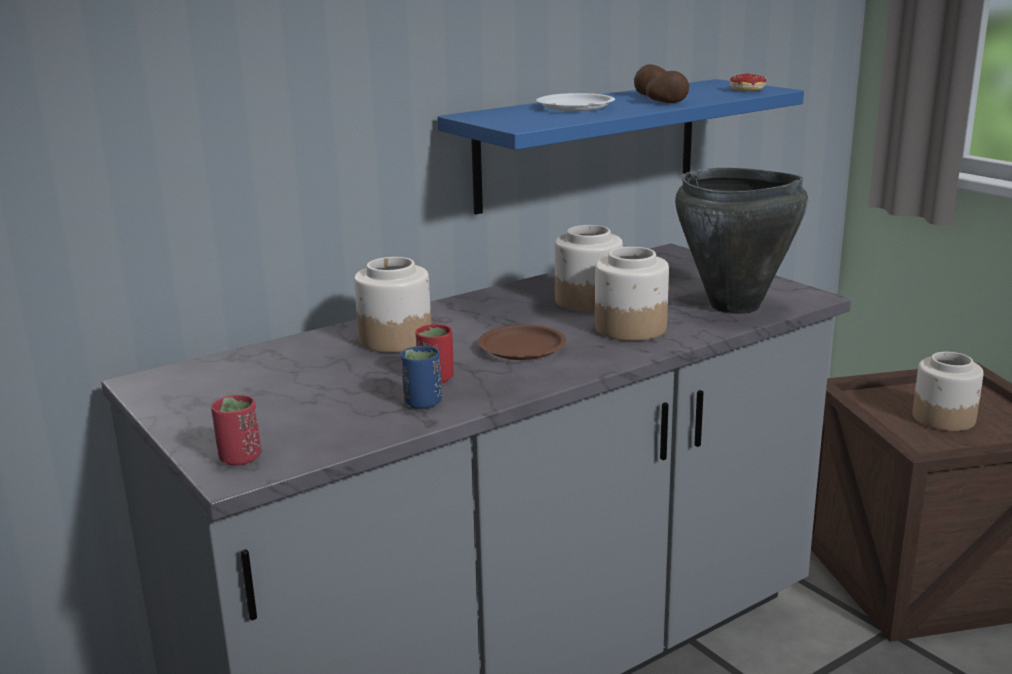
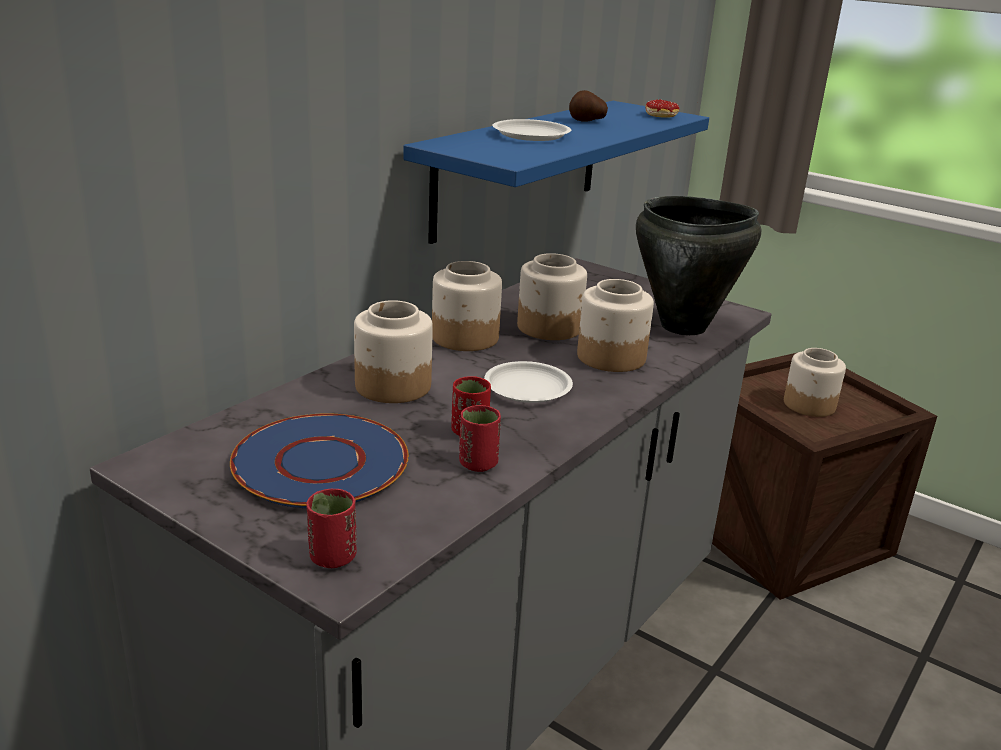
camera: 20 degrees left, 5 degrees up
blue cup [401,346,442,409] -> red cup [459,405,501,472]
brown plate [478,325,567,360] -> white plate [484,361,573,403]
potato [646,71,689,103] -> none
none -> blue plate [230,413,409,508]
none -> jar [432,261,502,351]

